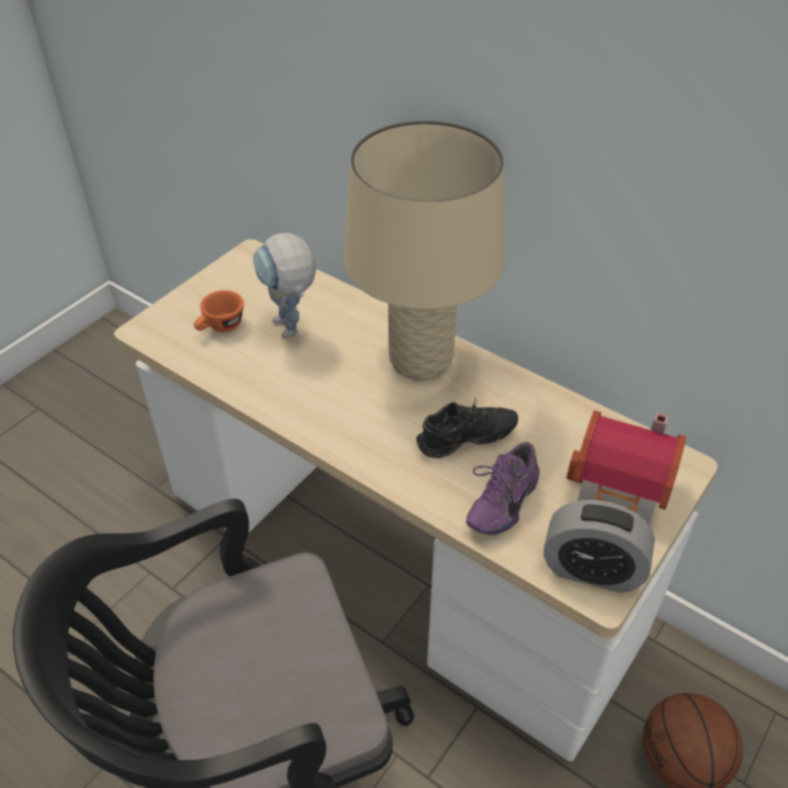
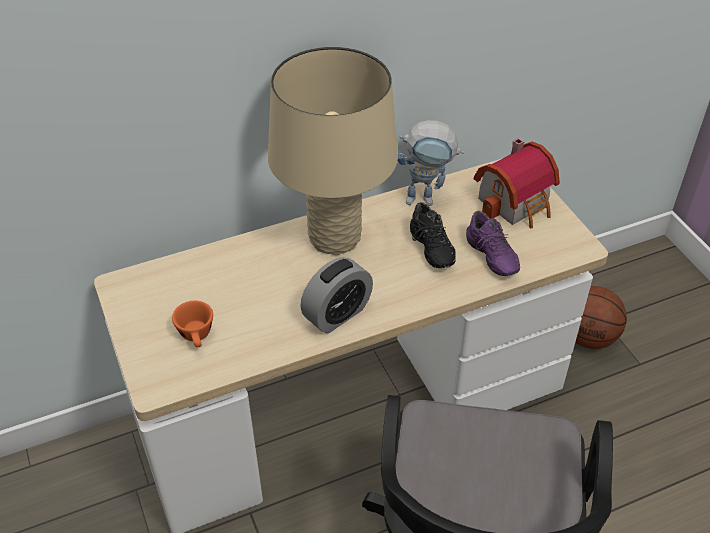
camera: 60 degrees left, 0 degrees up
toy robot [253,233,316,339] -> toy robot moved to [398,120,464,206]
black shoe [416,398,518,458] -> black shoe turned 150 degrees clockwise [410,202,456,268]
alarm clock [544,500,655,593] -> alarm clock moved to [300,257,373,333]

